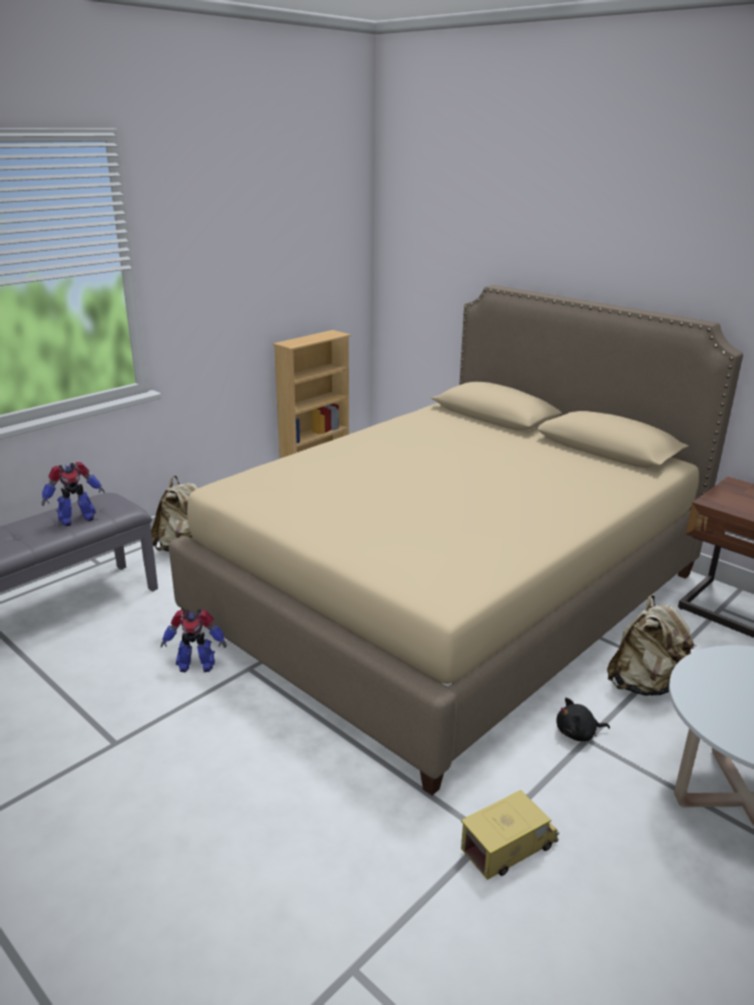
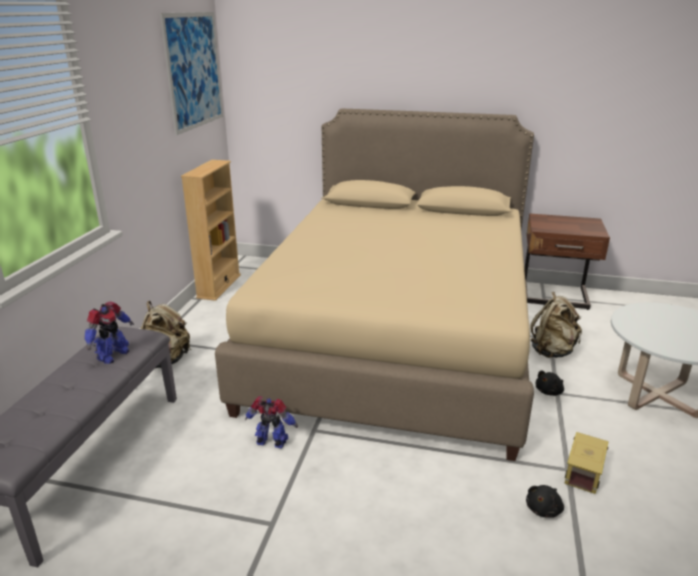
camera: 30 degrees left, 0 degrees up
toy robot [161,609,227,672] -> toy robot turned 135 degrees counterclockwise [245,396,298,448]
none -> picture [160,12,223,135]
none -> black plush toy [526,485,564,518]

